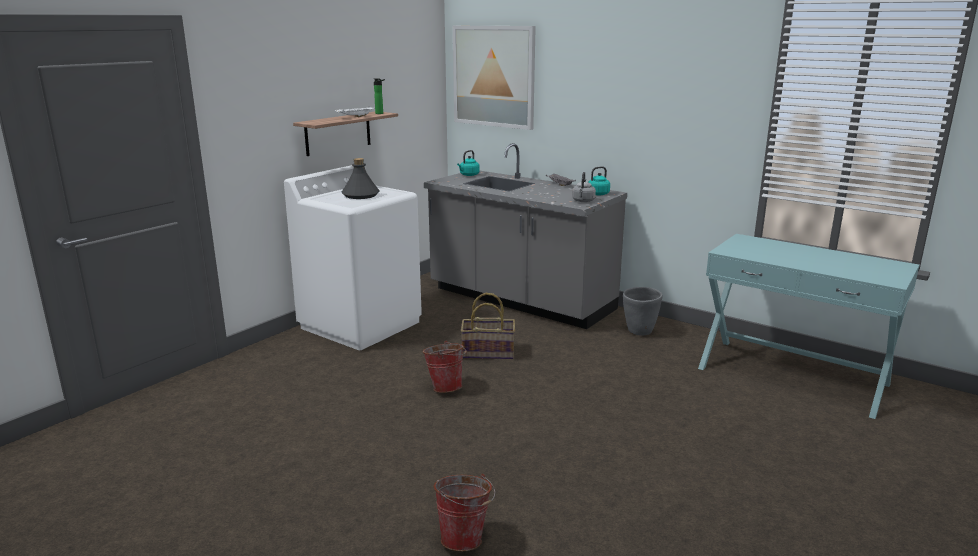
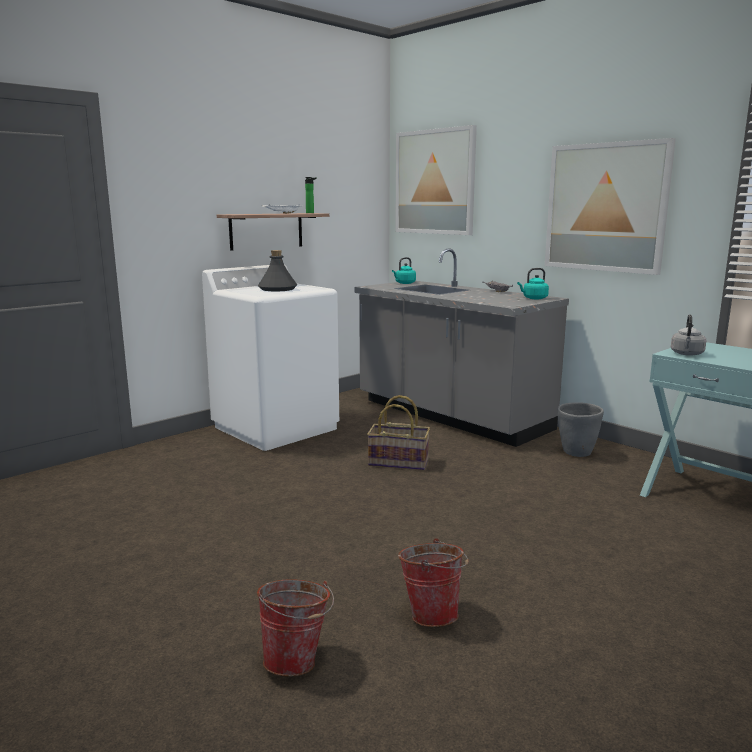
camera: 10 degrees right, 5 degrees down
bucket [423,341,467,393] -> bucket moved to [398,538,469,627]
grey kettle [572,172,596,202] -> grey kettle moved to [671,314,707,356]
none -> picture [545,138,676,275]

